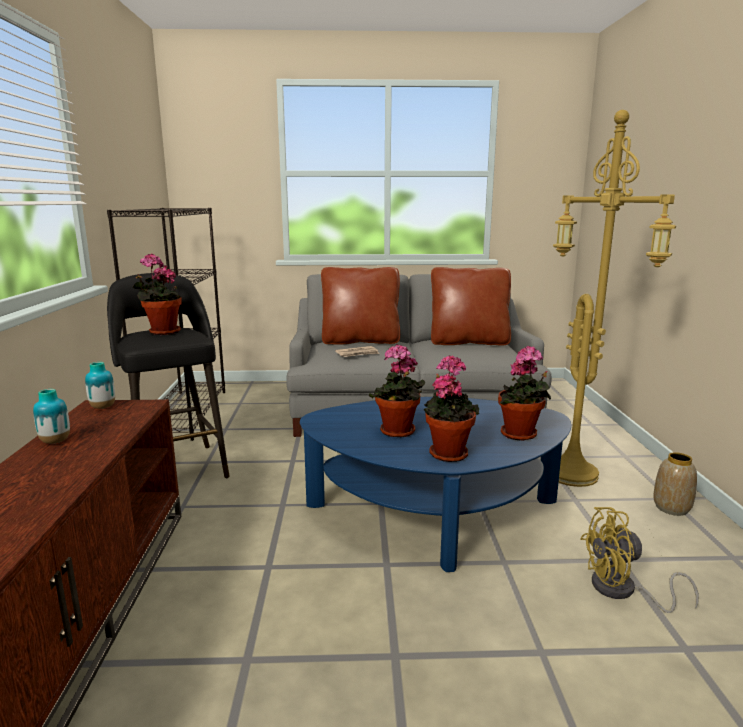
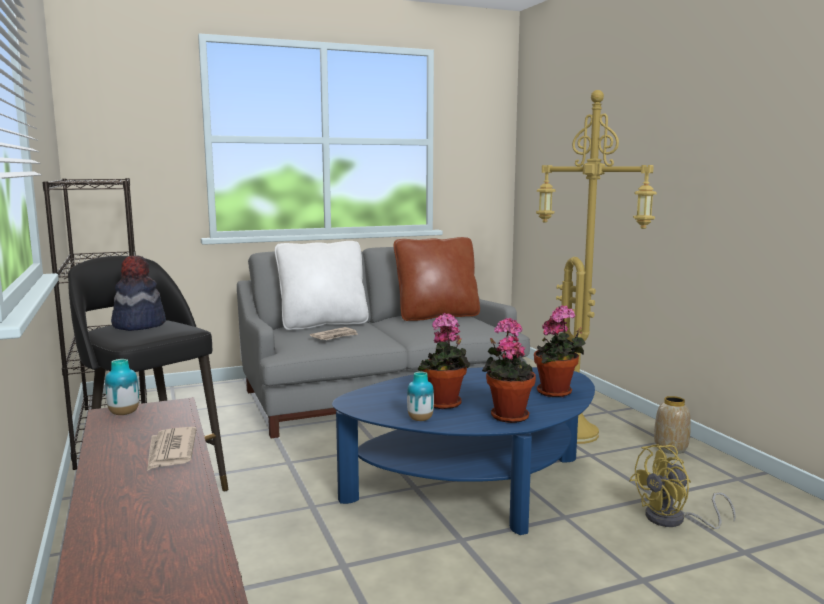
camera: 20 degrees left, 5 degrees down
vase [33,389,70,444] -> vase moved to [407,372,434,421]
potted plant [133,253,182,335] -> hat [111,255,166,331]
brown pillow [321,267,400,345] -> white pillow [275,241,369,330]
none -> newspaper [147,427,196,471]

